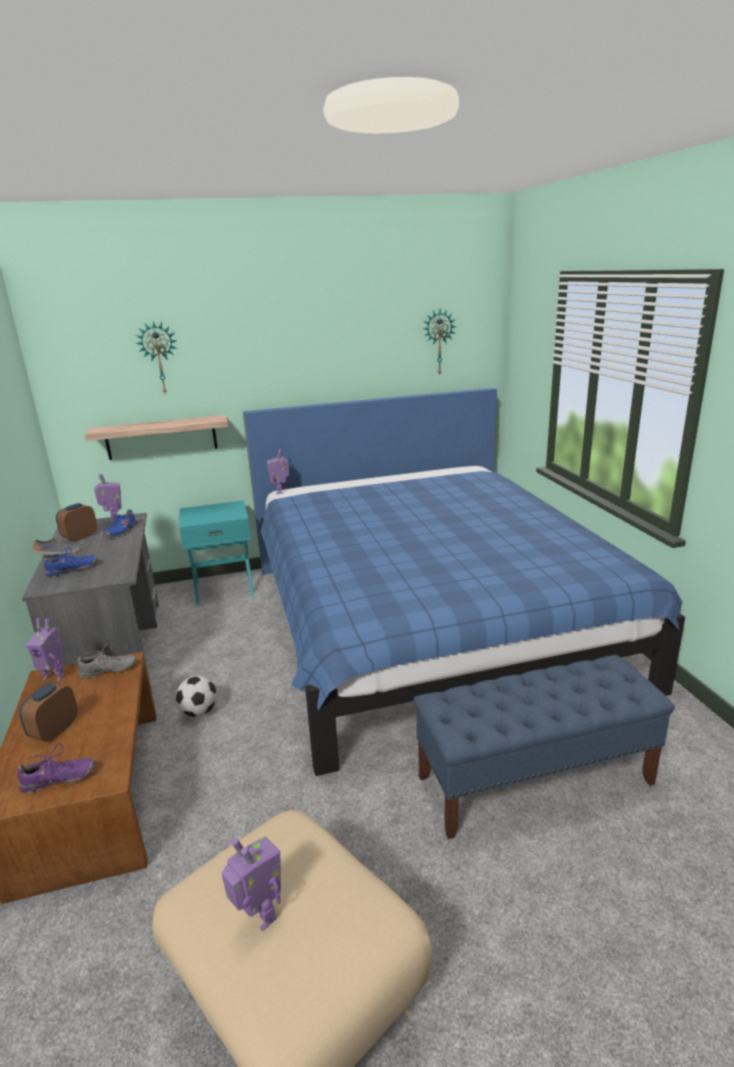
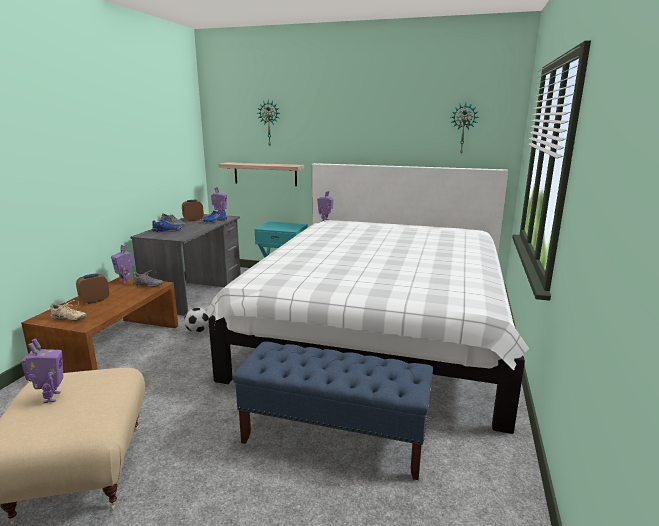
camera: 30 degrees right, 5 degrees down
purple shoe [18,743,95,793] -> beige shoe [50,300,87,322]
blue bed [243,388,685,776] -> white bed [206,163,529,434]

